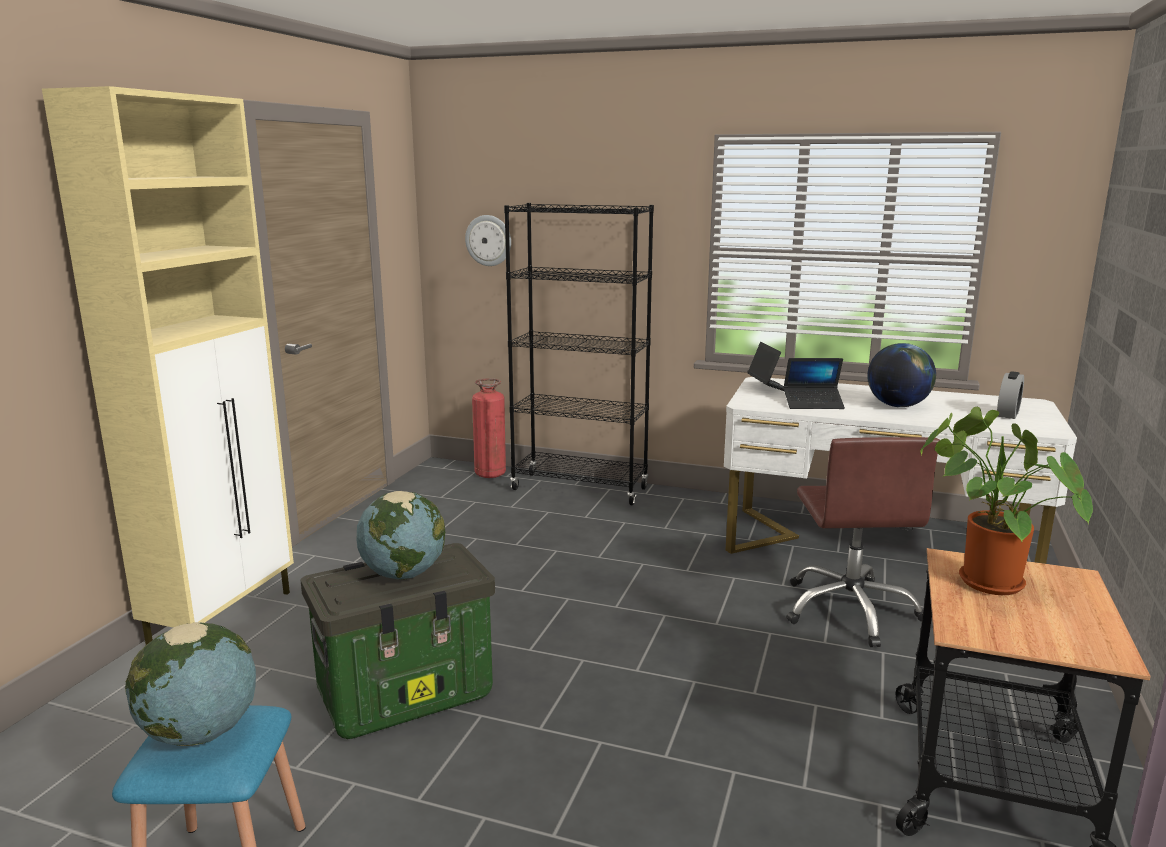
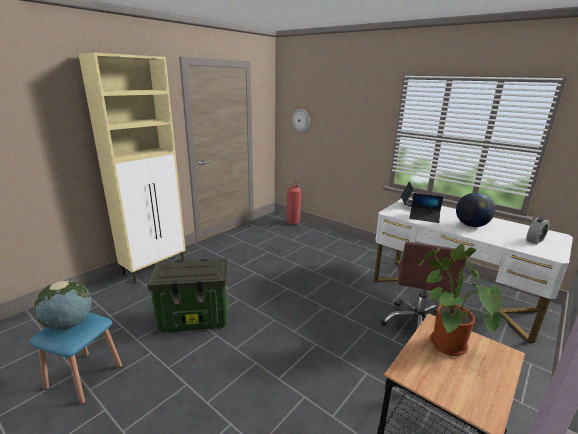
camera: 20 degrees right, 5 degrees up
globe [357,491,445,580] -> none
black bookcase [504,203,654,505] -> none

